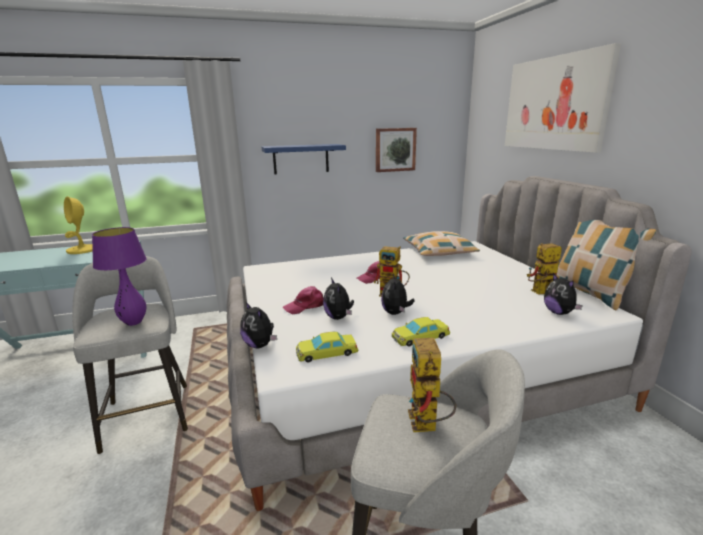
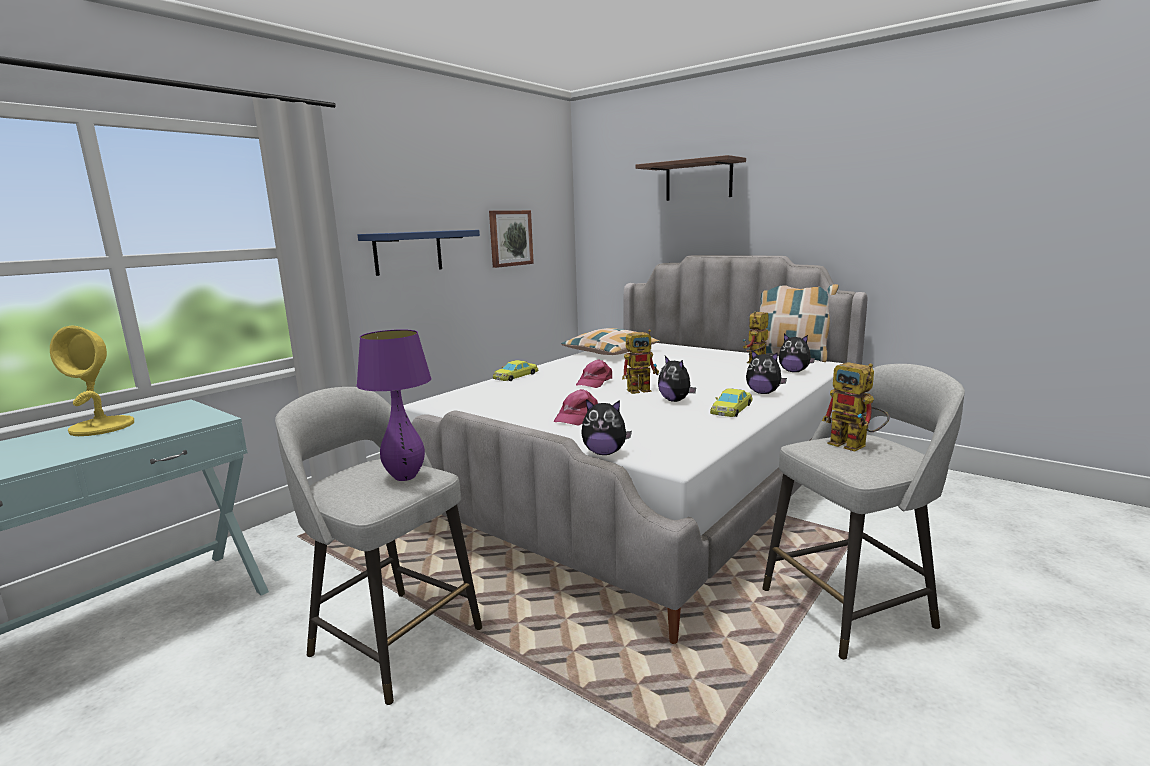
camera: 35 degrees left, 5 degrees down
yellow toy car [296,332,358,362] -> yellow toy car moved to [493,360,538,381]
plush toy [323,278,354,320] -> plush toy moved to [746,351,787,394]
picture [505,43,621,153] -> brown shelf [635,155,746,201]

